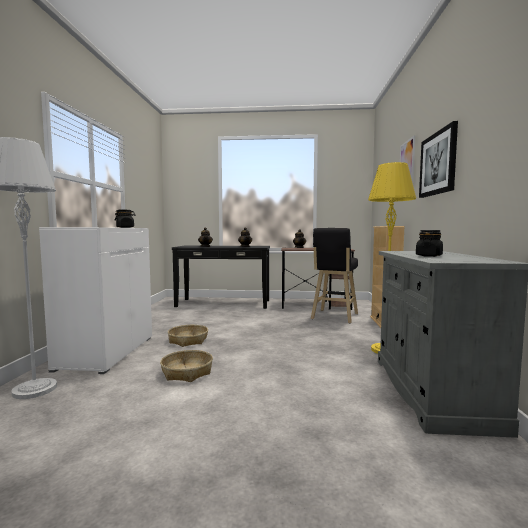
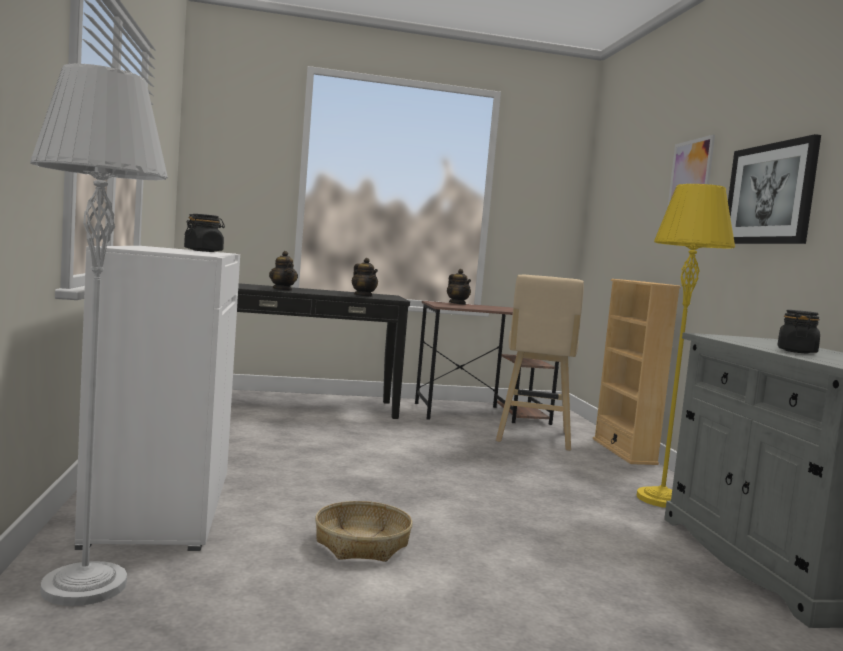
camera: 15 degrees left, 0 degrees up
basket [168,325,208,347] -> none
black stool [311,228,358,323] -> beige stool [496,275,584,451]

